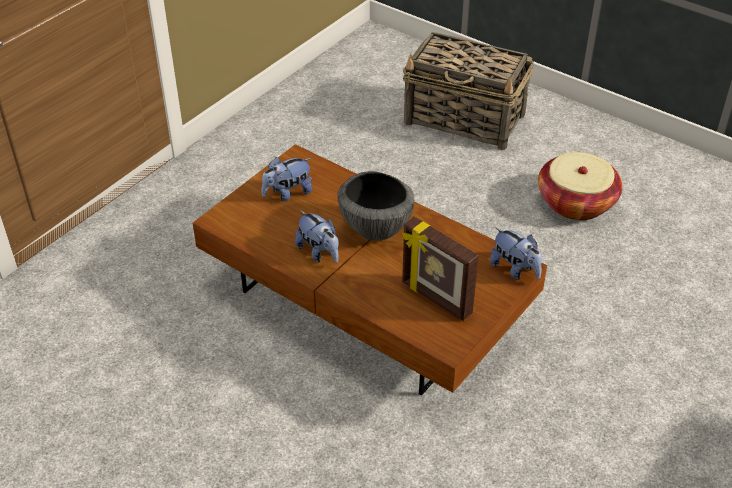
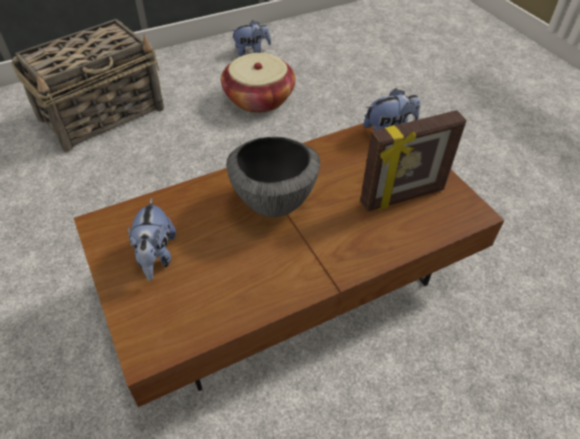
camera: 65 degrees left, 5 degrees up
plush toy [295,210,339,263] -> plush toy moved to [231,20,271,56]

